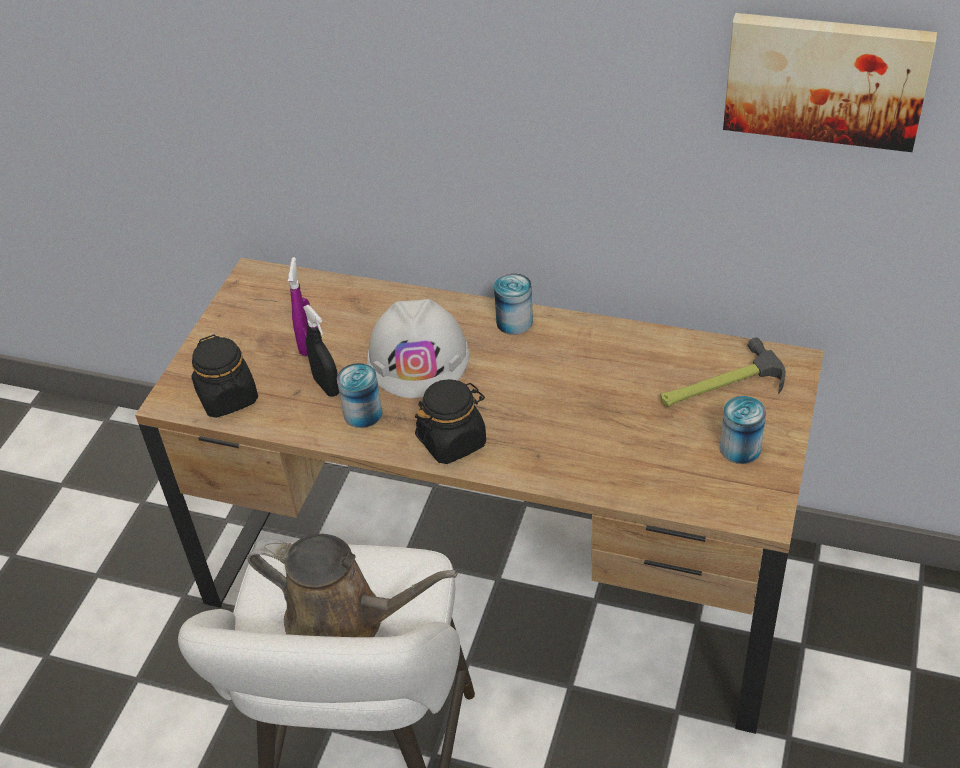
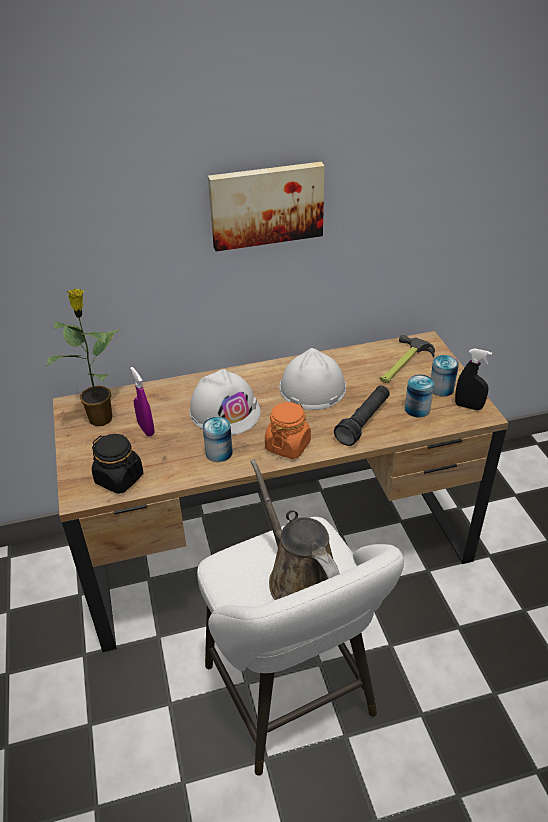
camera: 35 degrees left, 5 degrees down
brown watering can [248,534,458,637] -> brown watering can turned 105 degrees counterclockwise [250,459,340,600]
black spray bottle [303,305,339,397] -> black spray bottle moved to [455,348,492,410]
black jar [415,379,486,464] -> orange jar [265,401,311,459]
can [494,273,533,335] -> can moved to [405,375,434,417]
picture [723,13,937,152] -> picture moved to [208,162,325,252]
none -> potted plant [46,288,120,426]
none -> white hard hat [279,348,346,410]
none -> black flashlight [334,386,390,446]

